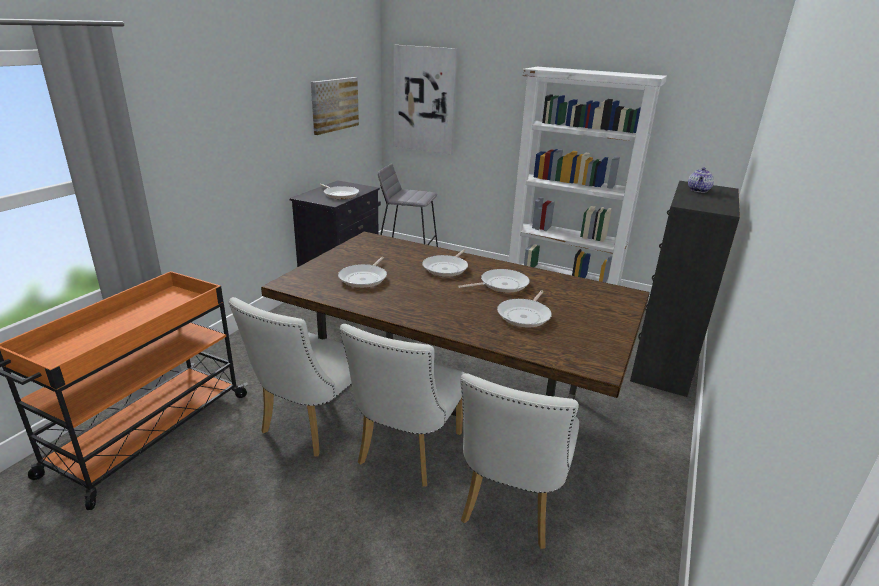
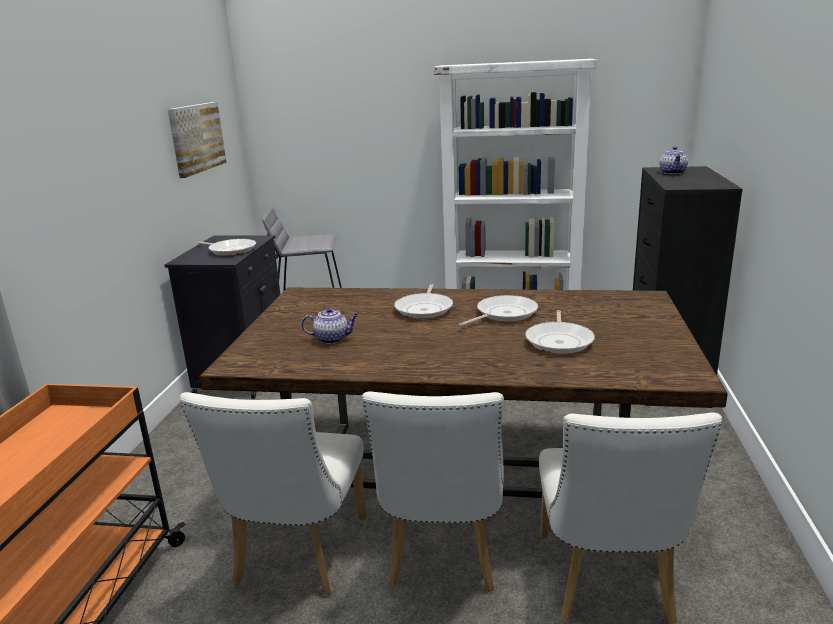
camera: 15 degrees left, 5 degrees down
frying pan [338,257,387,288] -> teapot [301,308,358,344]
picture [393,45,457,154] -> none

